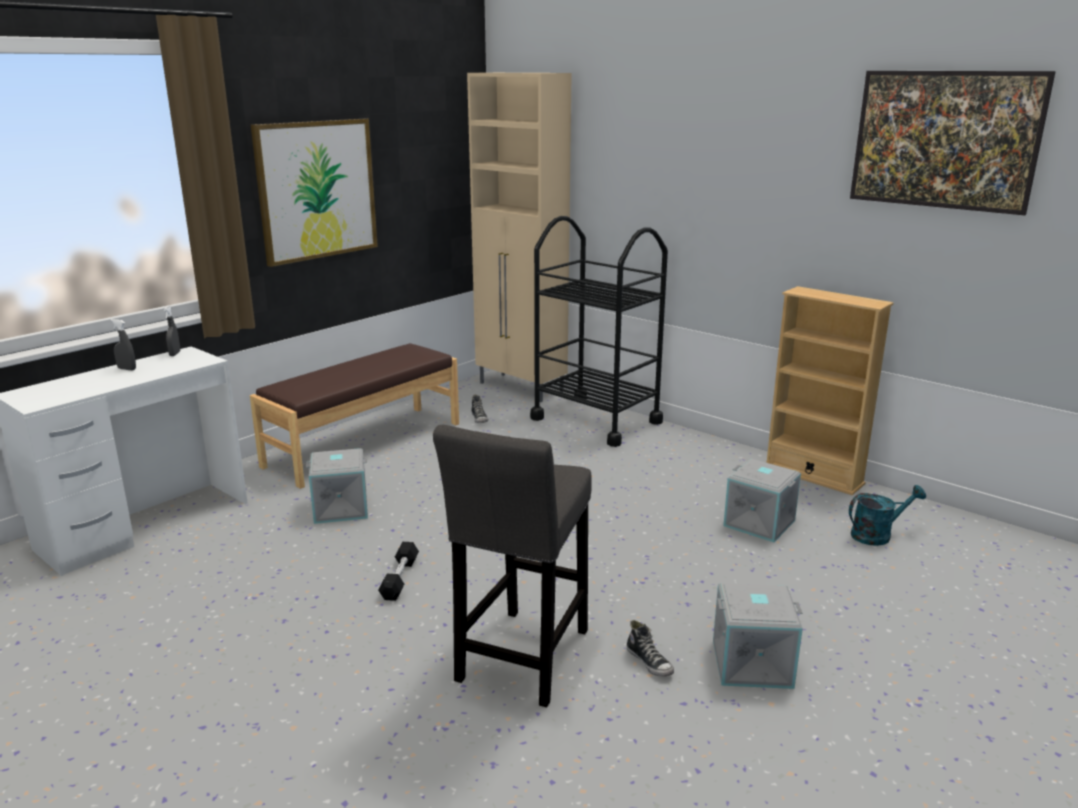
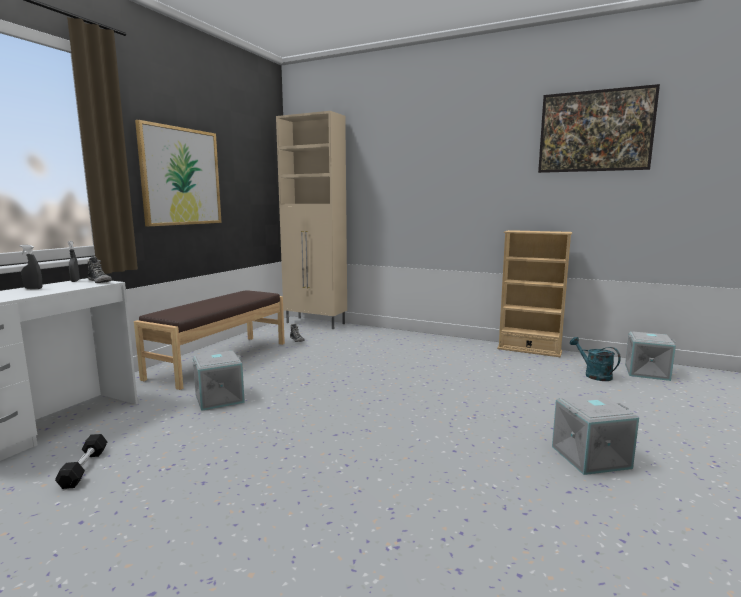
camera: 15 degrees left, 10 degrees down
black dumbbell [378,542,419,601] -> black dumbbell moved to [55,434,107,489]
grey stool [433,425,592,707] -> none
black cart [530,216,668,447] -> none
shoe [626,620,674,677] -> shoe moved to [88,257,112,283]
grey storage box [723,459,801,542] -> grey storage box moved to [625,331,676,381]
turquoise watering can [849,485,926,546] -> turquoise watering can turned 90 degrees counterclockwise [570,337,621,381]

